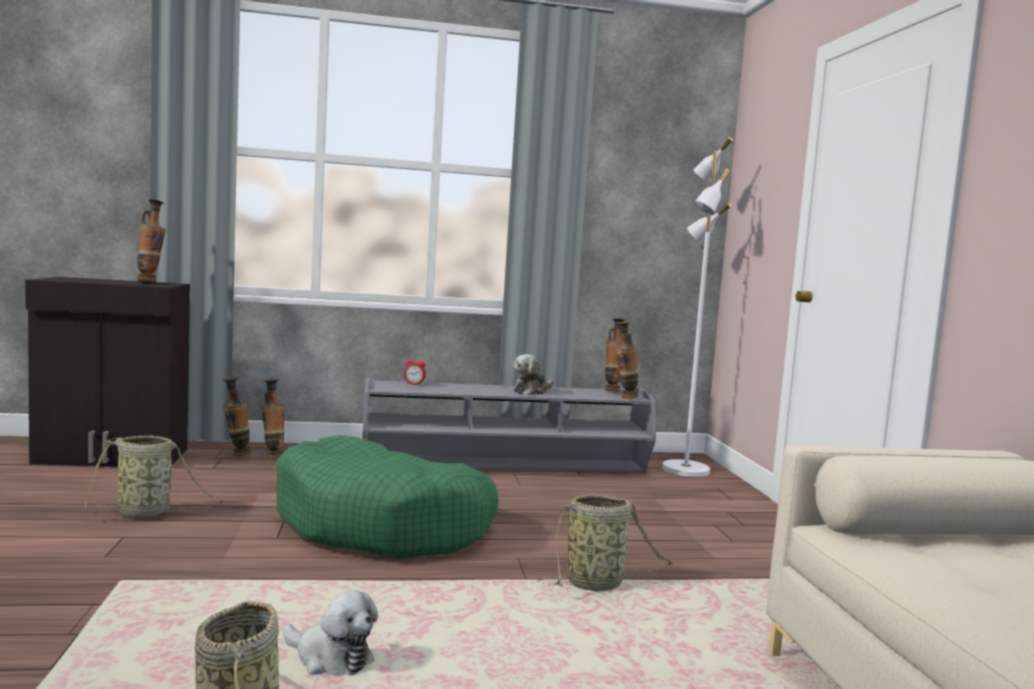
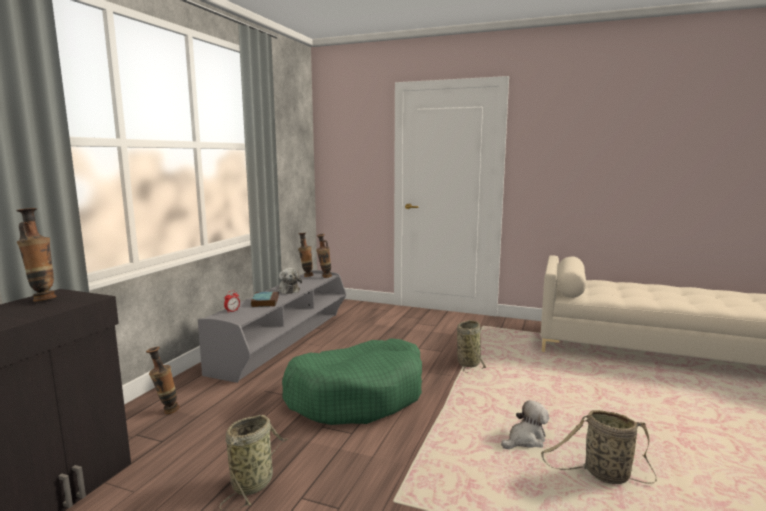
camera: 60 degrees left, 5 degrees up
vase [222,377,251,457] -> none
white floor lamp [662,137,733,477] -> none
none -> book [251,292,279,307]

